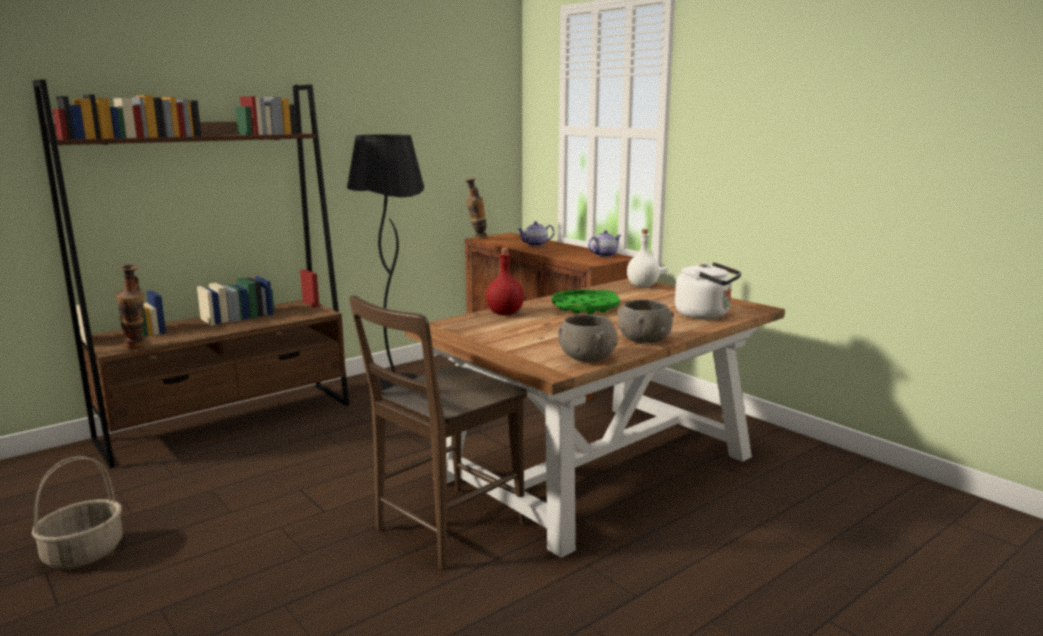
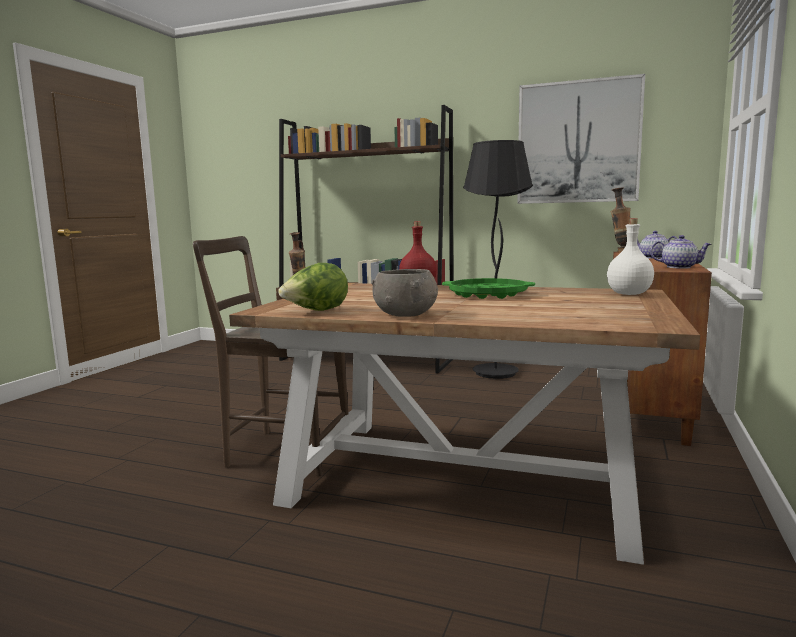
camera: 60 degrees right, 5 degrees down
basket [32,456,122,569] -> none
grey bowl [558,314,618,362] -> lettuce [278,263,348,311]
white kettle [675,262,742,319] -> none
none -> picture [517,74,645,204]

